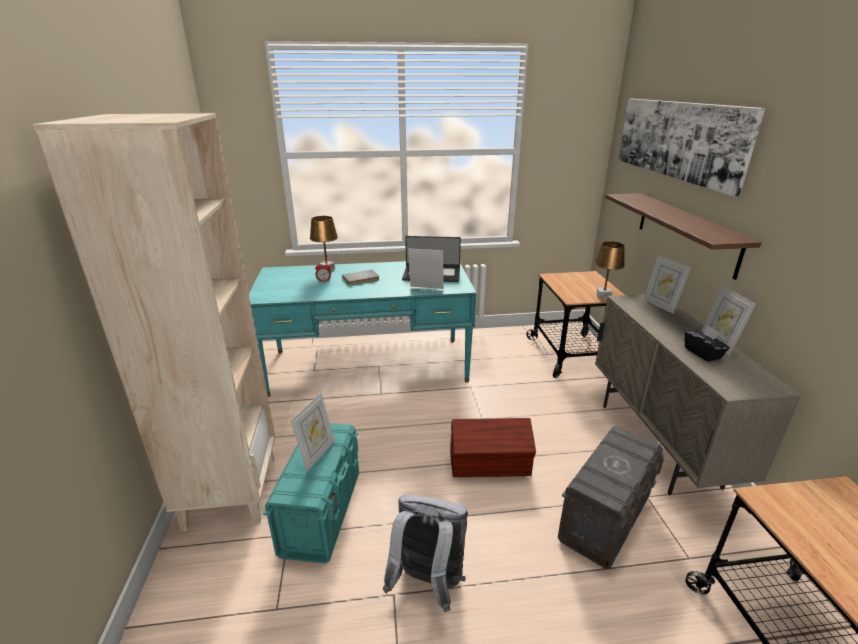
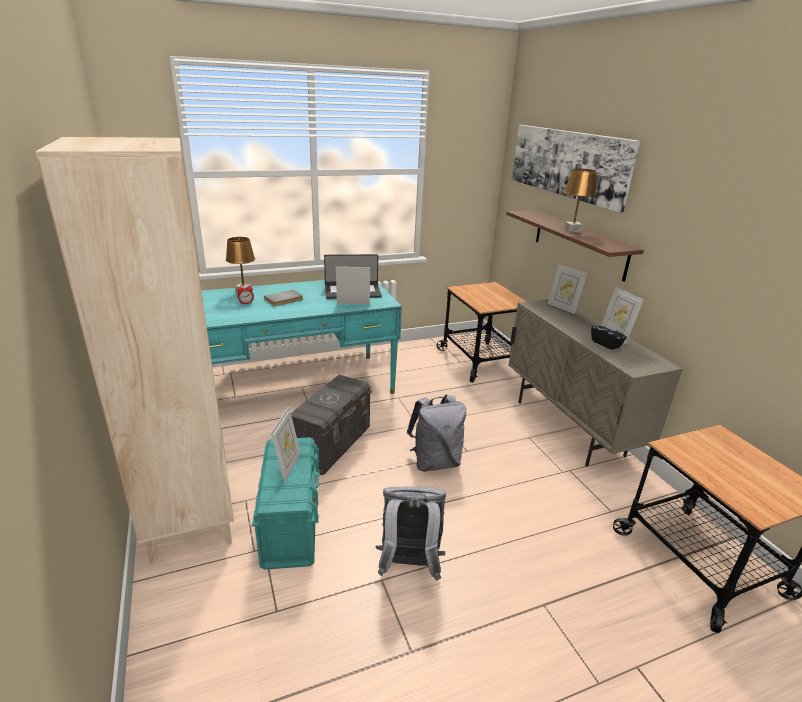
camera: 15 degrees left, 0 degrees up
brown storage box [450,418,536,477] -> grey backpack [407,394,466,472]
grey storage box [558,426,664,569] -> grey storage box moved to [291,375,372,475]
brown table lamp [594,241,625,299] -> brown table lamp moved to [564,168,597,233]

